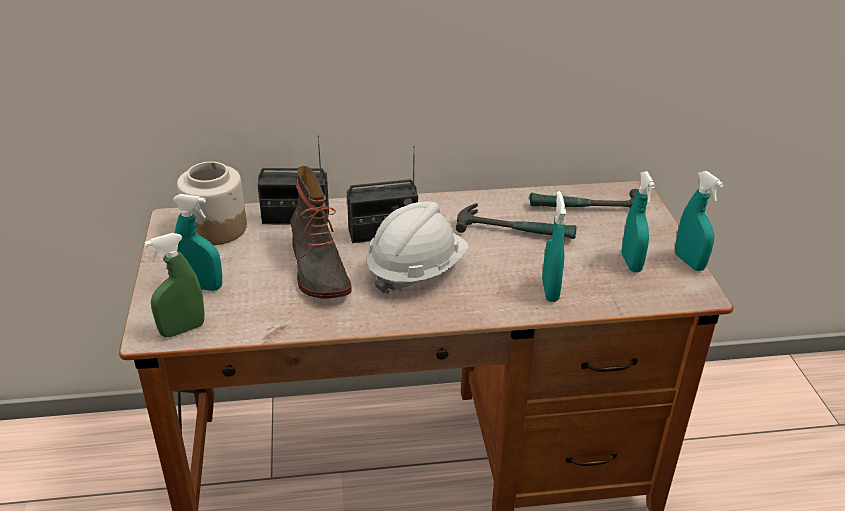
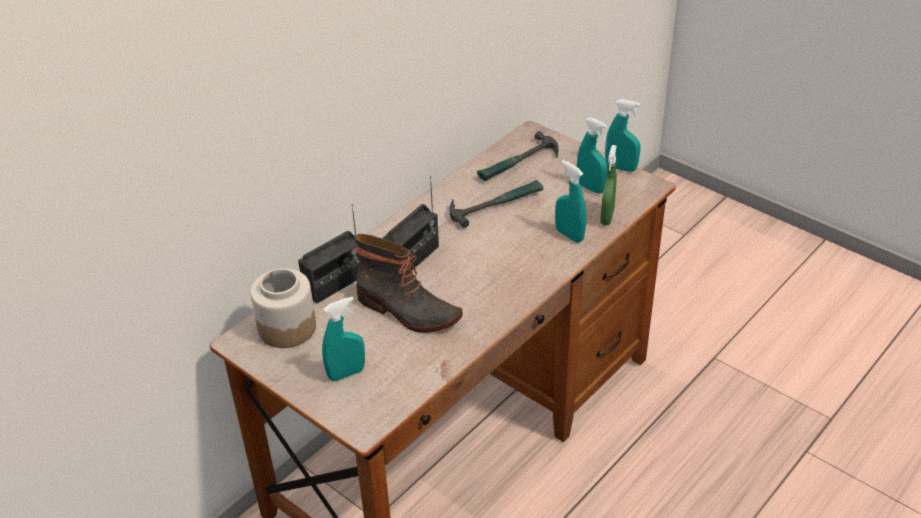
camera: 40 degrees left, 5 degrees up
green spray bottle [144,233,205,337] -> green spray bottle moved to [600,145,617,225]
white hard hat [367,201,469,294] -> none

